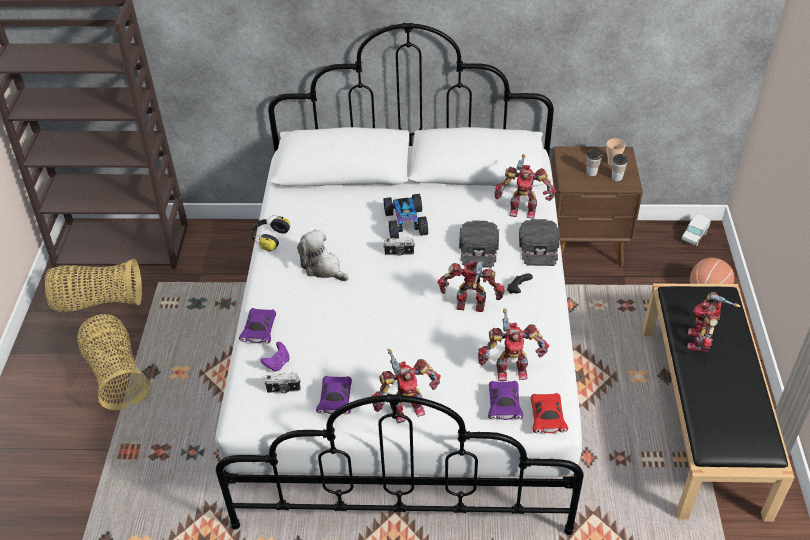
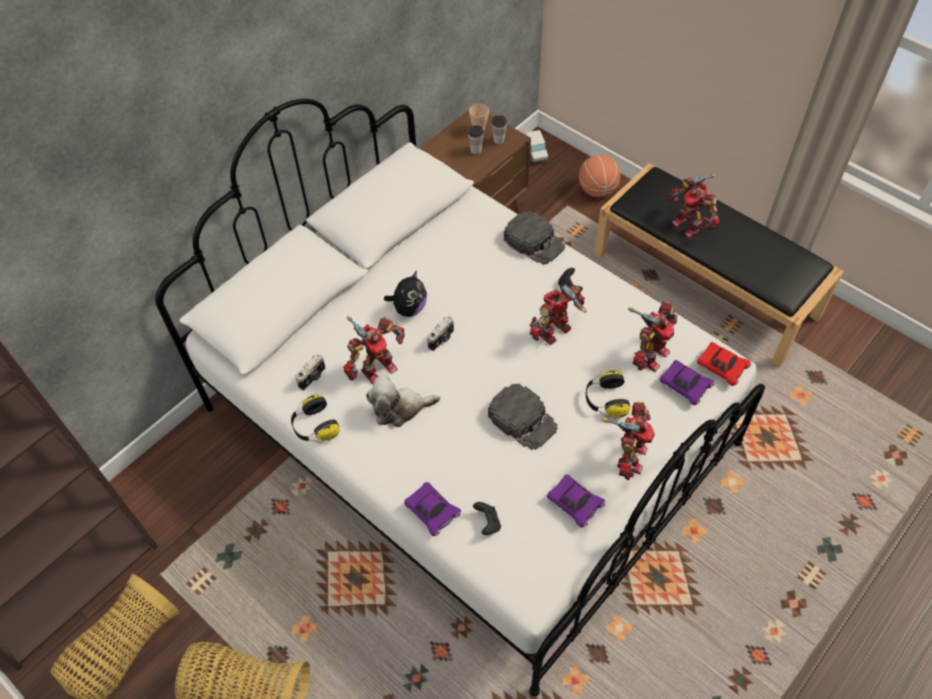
camera: 50 degrees left, 10 degrees up
purple game controller [260,342,290,372] -> black game controller [473,502,501,535]
camera [264,373,301,393] -> camera moved to [295,354,325,391]
toy car [384,194,428,239] -> plush toy [384,271,427,317]
black cap [459,220,499,268] -> black cap moved to [488,384,558,450]
toy robot [495,154,556,219] -> toy robot moved to [343,316,405,384]
none -> headphones [585,370,630,418]

